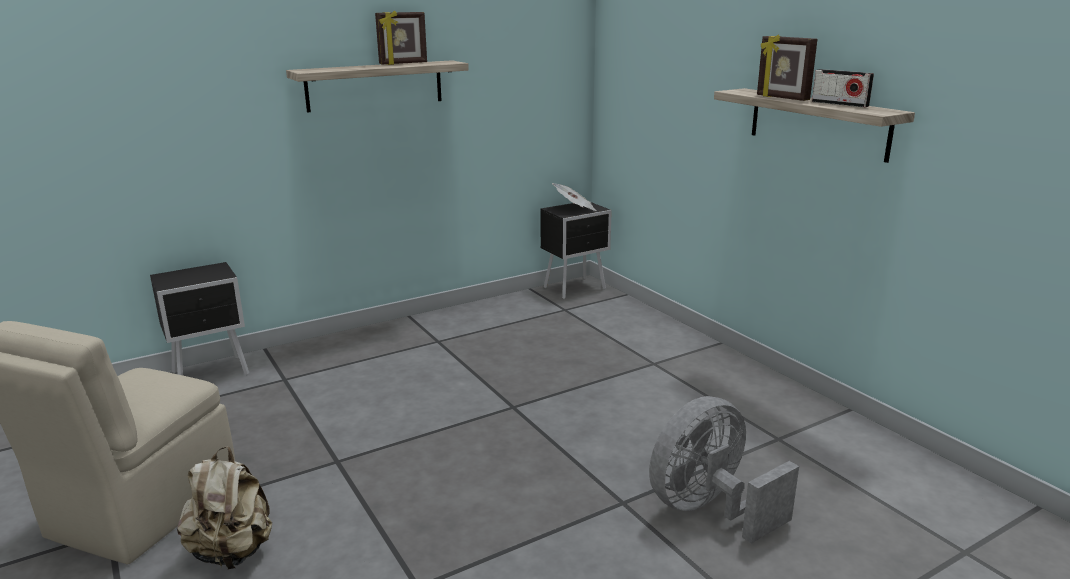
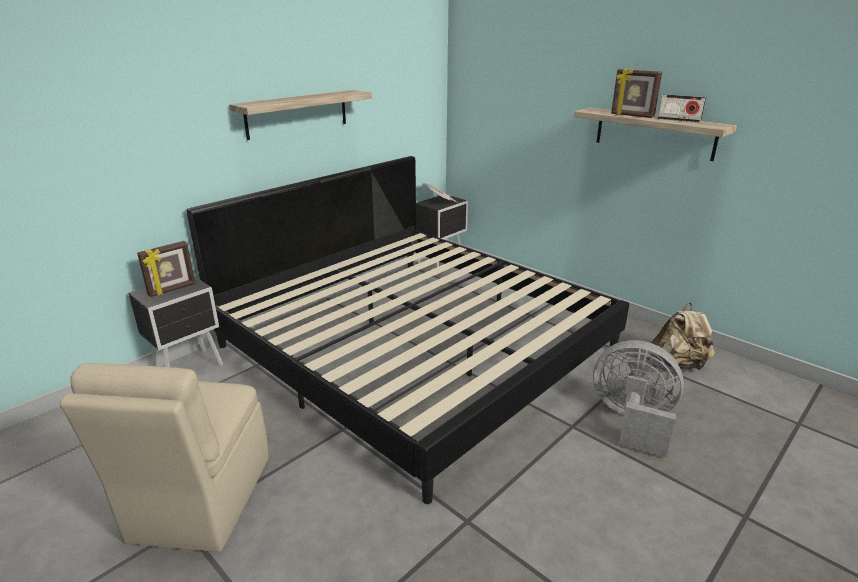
camera: 15 degrees left, 5 degrees up
beige backpack [177,446,272,571] -> beige backpack moved to [652,302,715,370]
picture frame [375,10,427,65] -> picture frame moved to [137,241,196,297]
grey fan [649,396,799,544] -> grey fan turned 75 degrees clockwise [593,340,684,457]
none -> bed [186,156,629,504]

